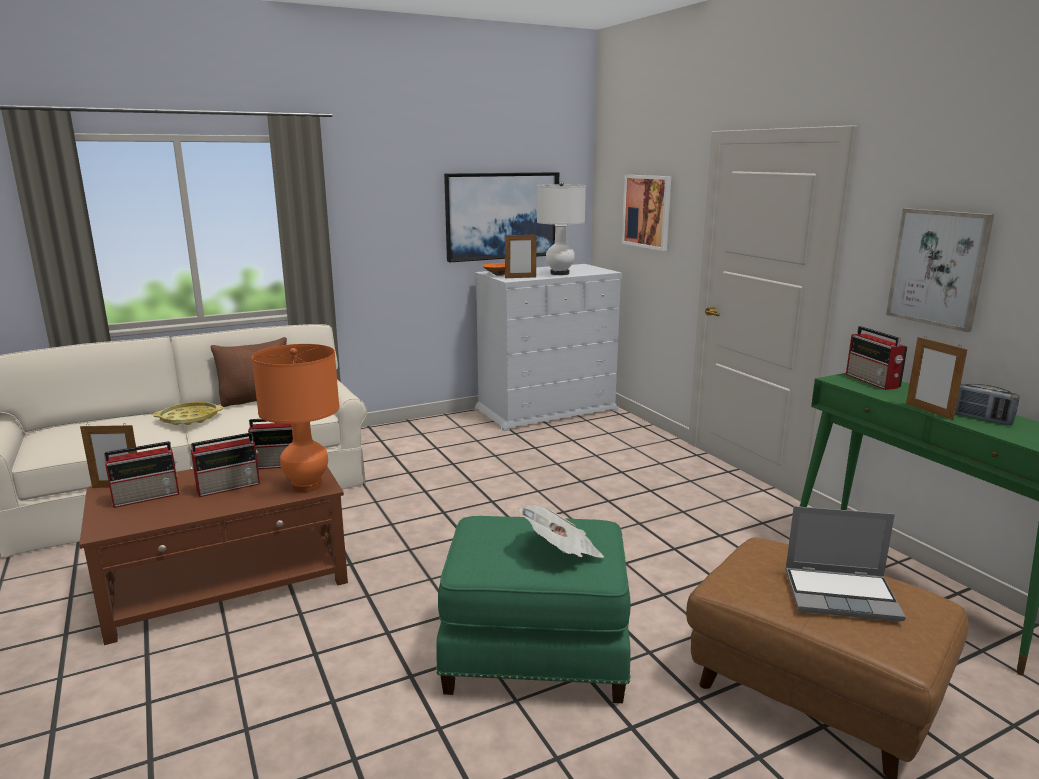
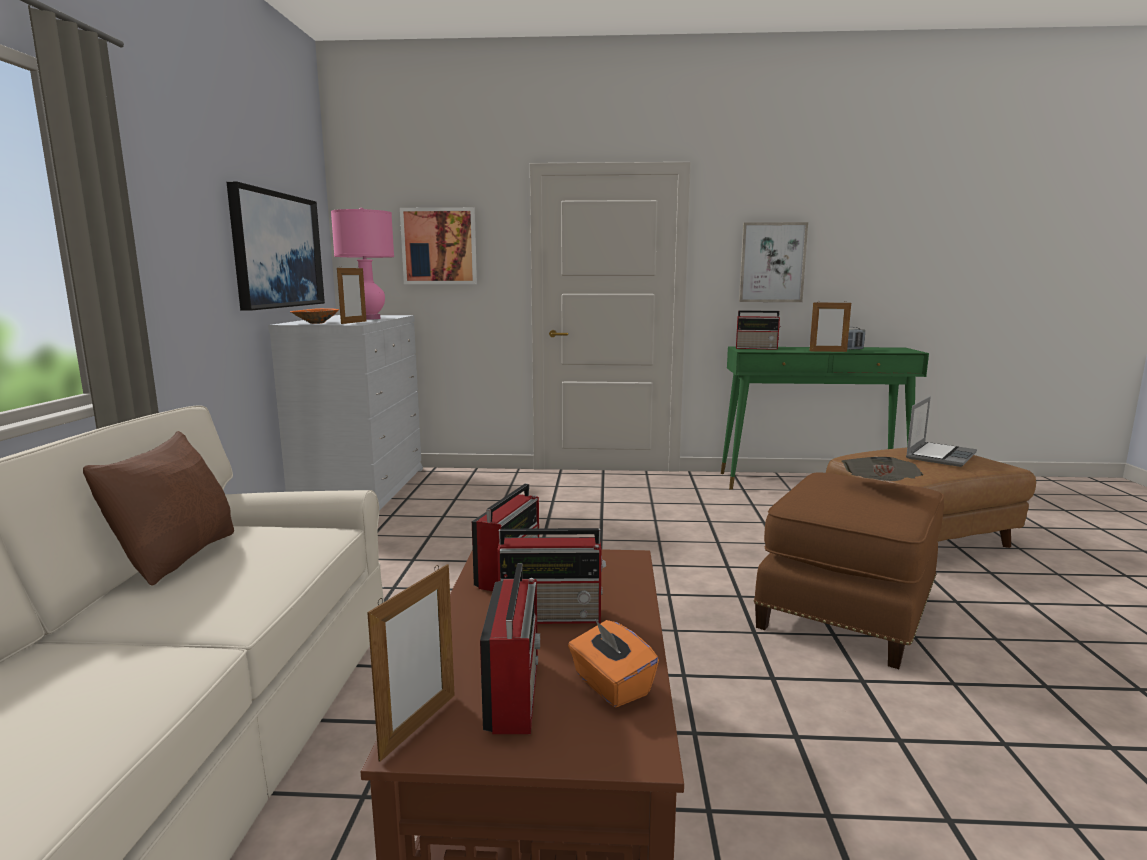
camera: 60 degrees left, 5 degrees down
yellow tray [153,402,223,425] -> none
radio [191,433,260,497] -> radio turned 90 degrees clockwise [497,528,606,624]
orange table lamp [252,344,339,492] -> none
green ottoman [436,516,631,703] -> brown ottoman [754,473,944,669]
white table lamp [537,182,586,275] -> pink table lamp [331,208,394,320]
none -> orange tissue box [568,619,659,707]

